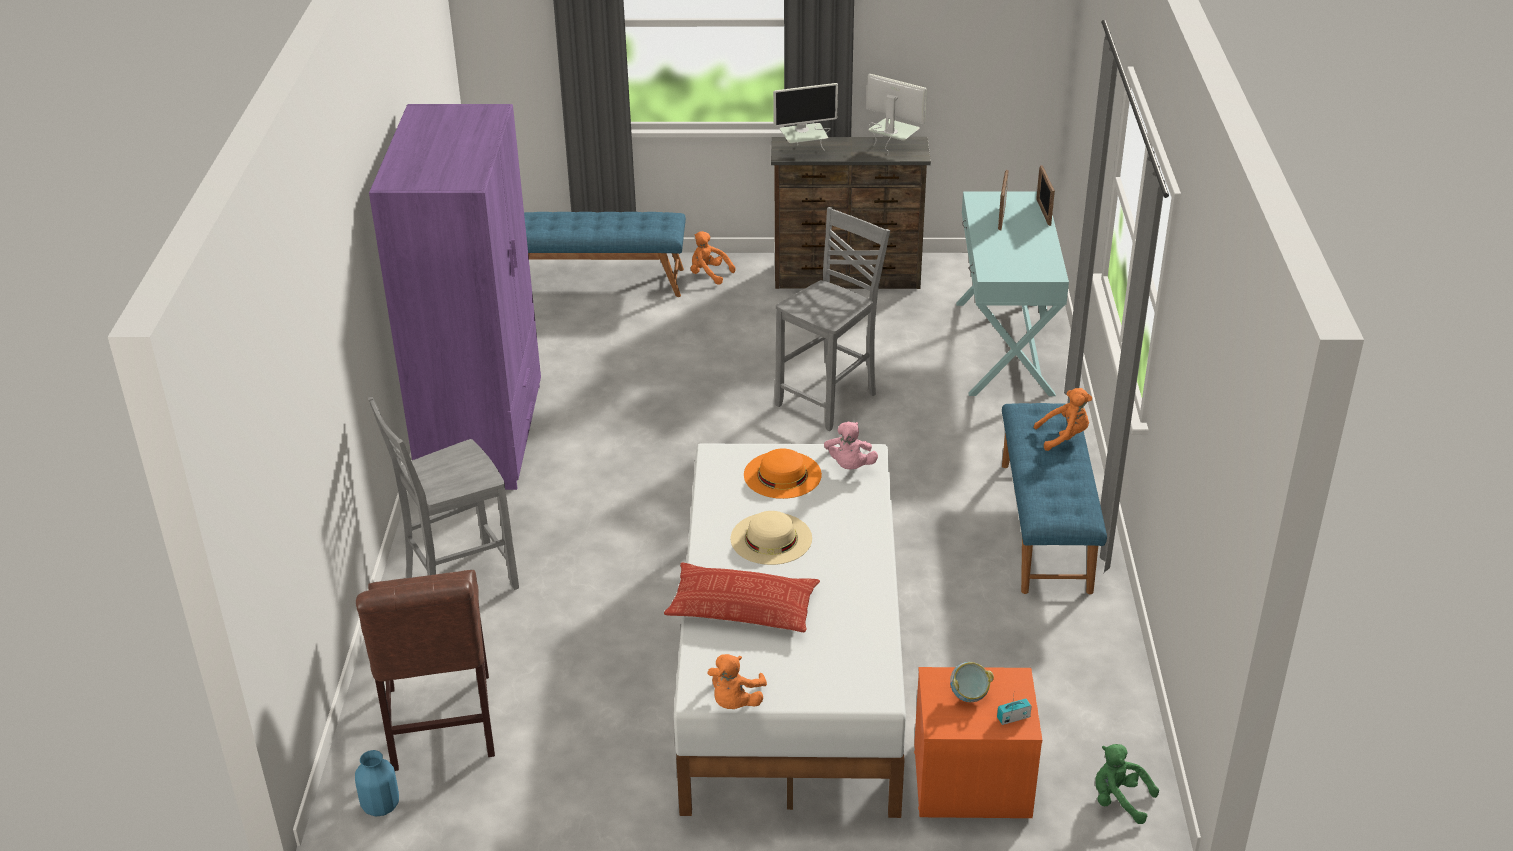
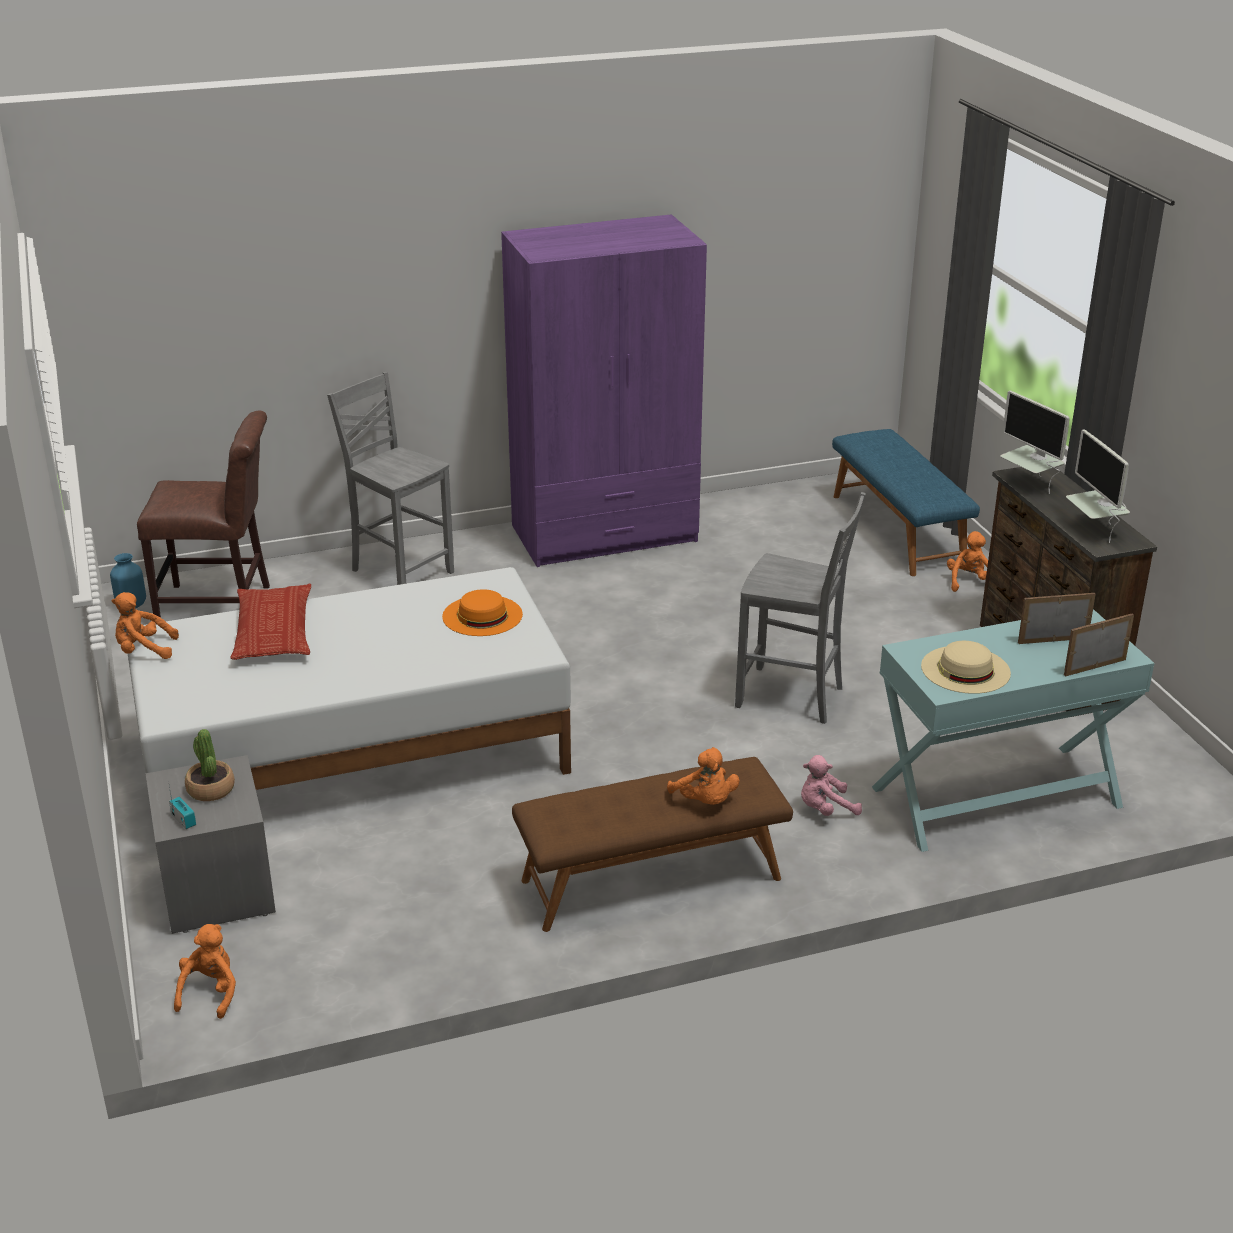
camera: 70 degrees right, 5 degrees down
brown chair [356,570,495,771] -> brown chair turned 150 degrees counterclockwise [137,411,270,618]
beige hat [731,511,812,565] -> beige hat moved to [921,641,1011,694]
pink plush toy [824,421,878,470] -> pink plush toy moved to [801,755,862,816]
monitor [867,74,927,155] -> monitor turned 150 degrees clockwise [1066,430,1130,543]
orange nightstand [914,667,1042,818] -> grey nightstand [145,755,276,934]
bowl [950,662,994,702] -> potted plant [185,729,235,801]
blue bench [1002,403,1107,594] -> brown bench [512,757,793,932]
green plush toy [1095,744,1159,824] -> orange plush toy [174,924,236,1019]

